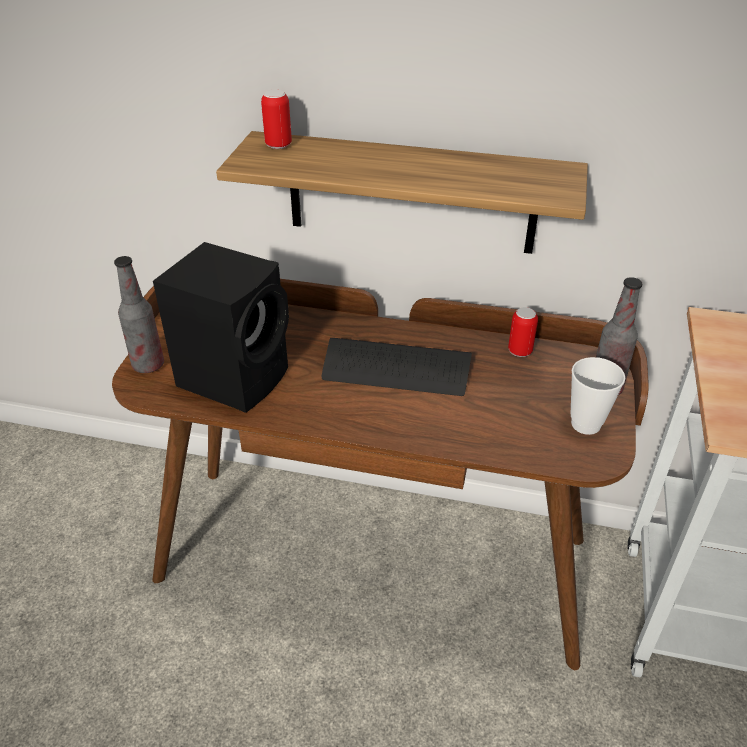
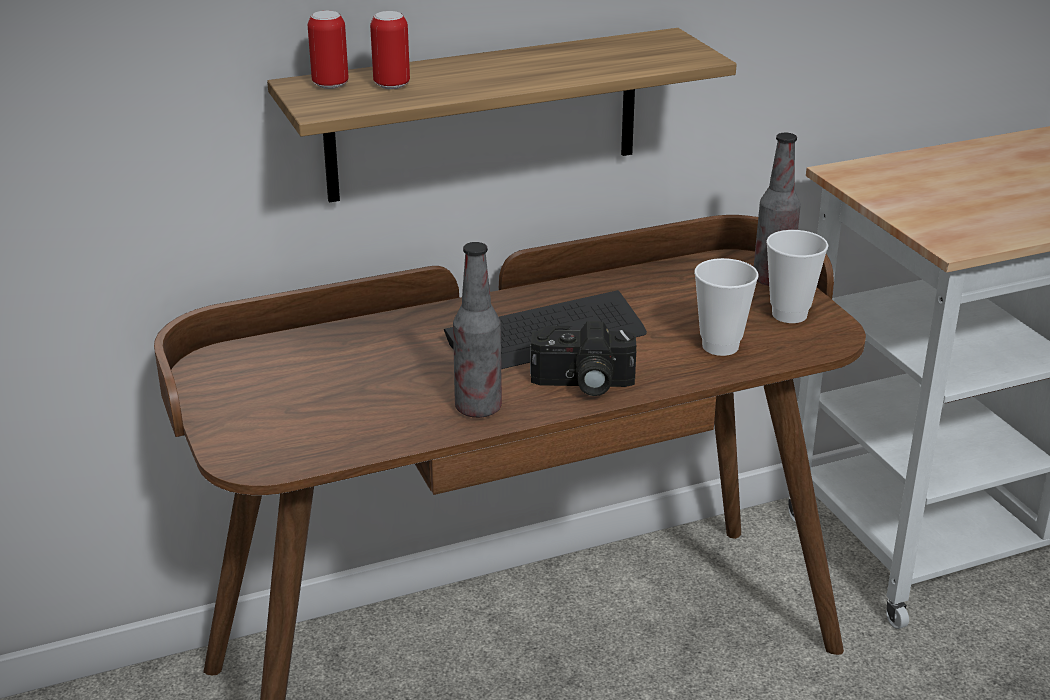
camera: 35 degrees left, 10 degrees down
bottle [114,256,164,373] -> bottle moved to [453,242,502,418]
black speaker [153,242,289,413] -> none
can [508,307,538,357] -> can moved to [370,11,410,89]
none -> camera [530,321,636,396]
none -> cup [694,258,758,356]

